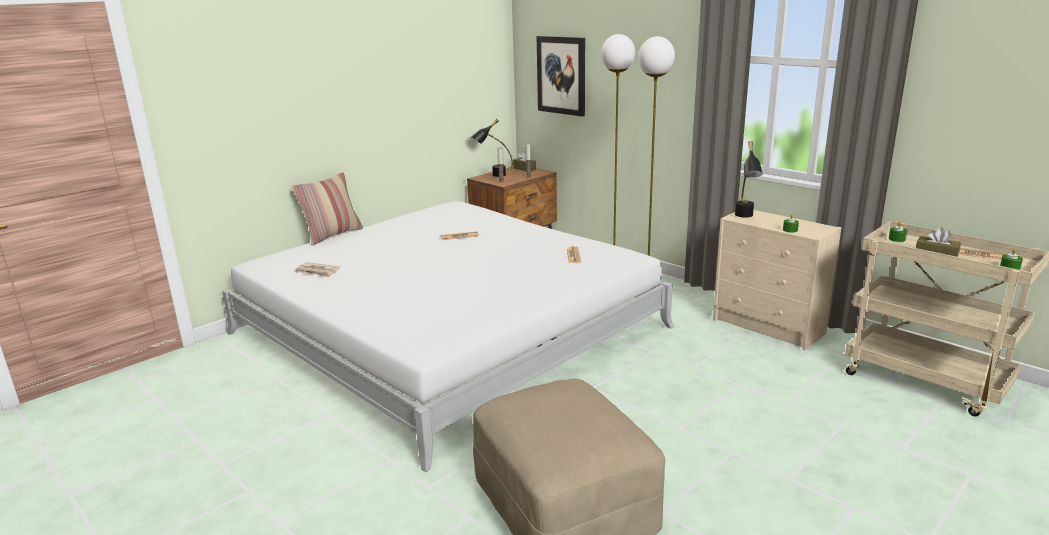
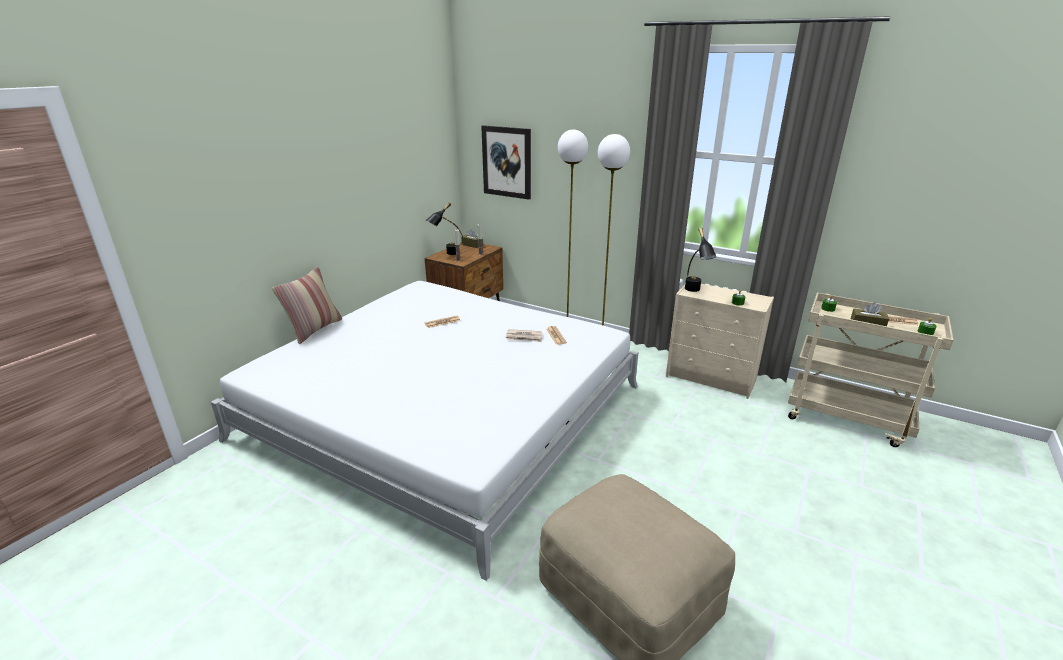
camera: 15 degrees left, 5 degrees up
newspaper [295,262,340,278] -> newspaper moved to [505,329,542,342]

